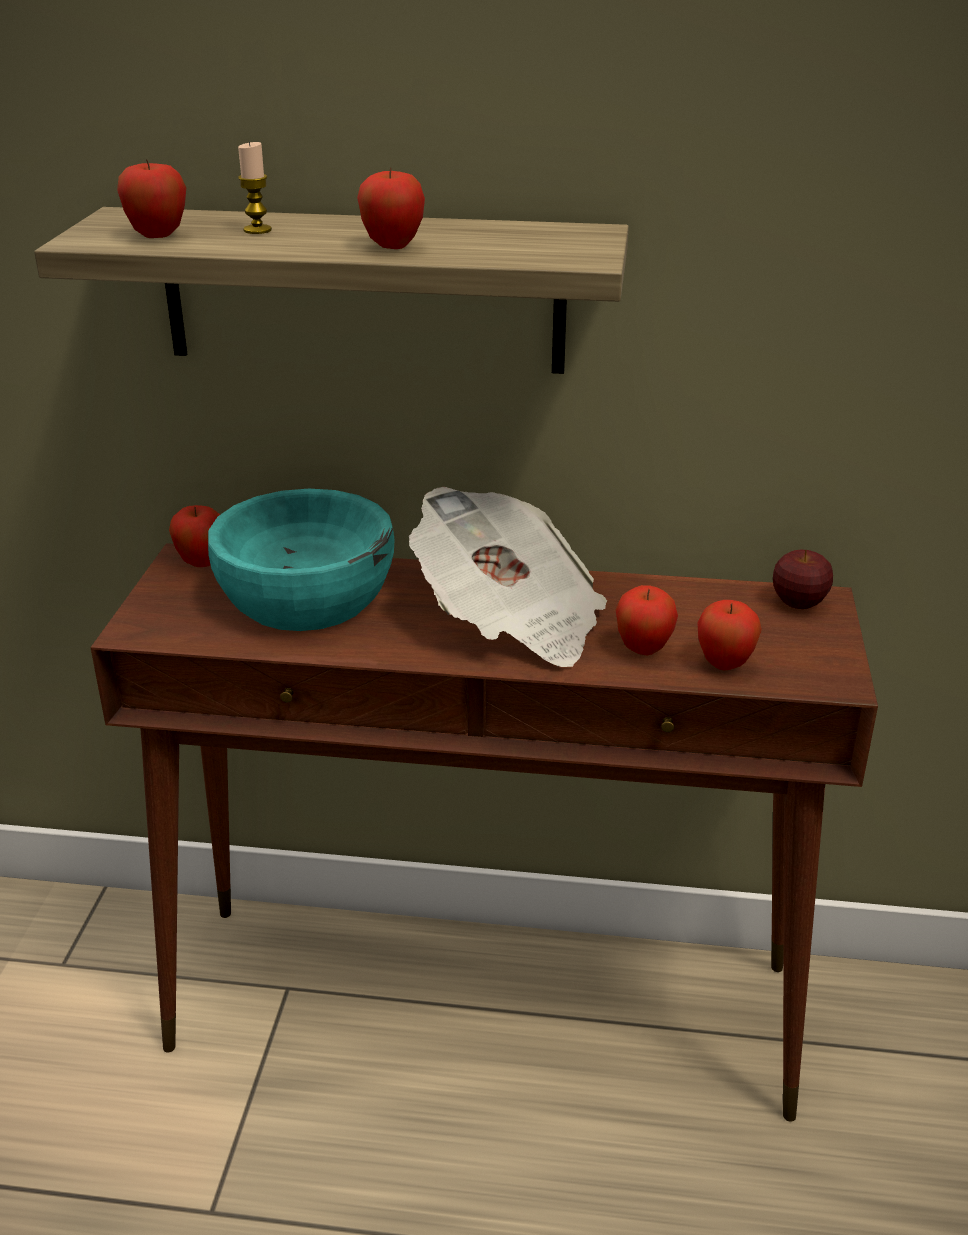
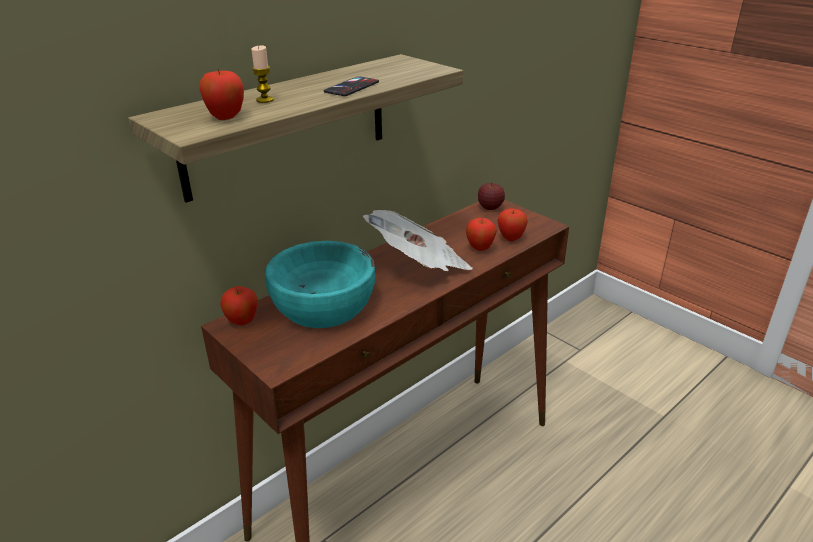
camera: 50 degrees left, 0 degrees up
apple [357,167,425,249] -> phone [324,76,379,96]

